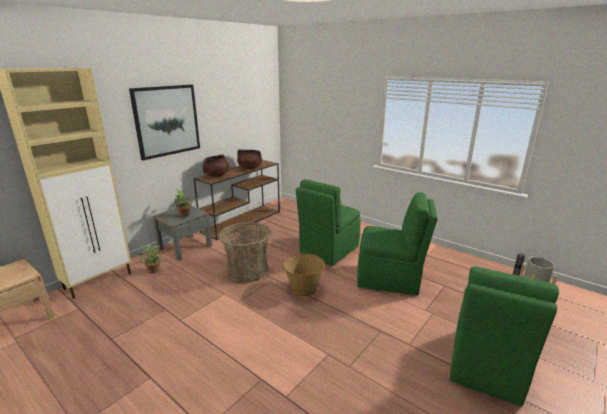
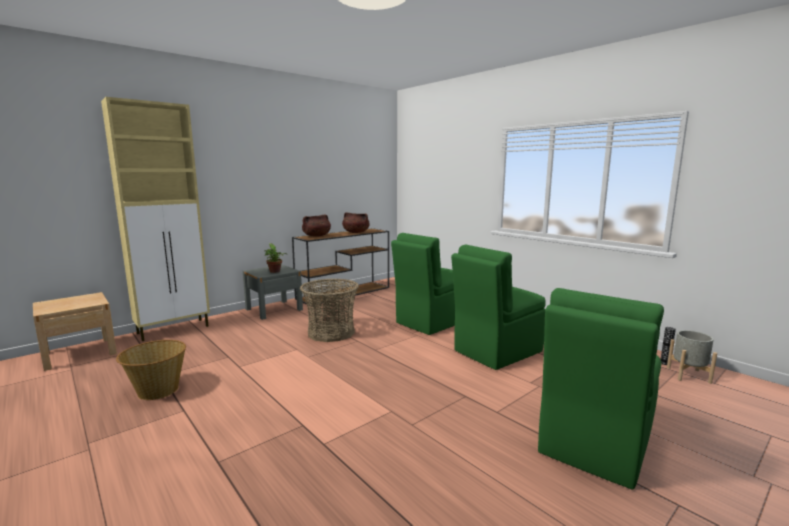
camera: 10 degrees right, 10 degrees down
picture [129,85,200,160] -> none
potted plant [139,245,161,273] -> none
basket [282,253,325,297] -> basket moved to [116,340,186,400]
green chair [357,192,438,296] -> green chair turned 120 degrees clockwise [451,244,546,370]

